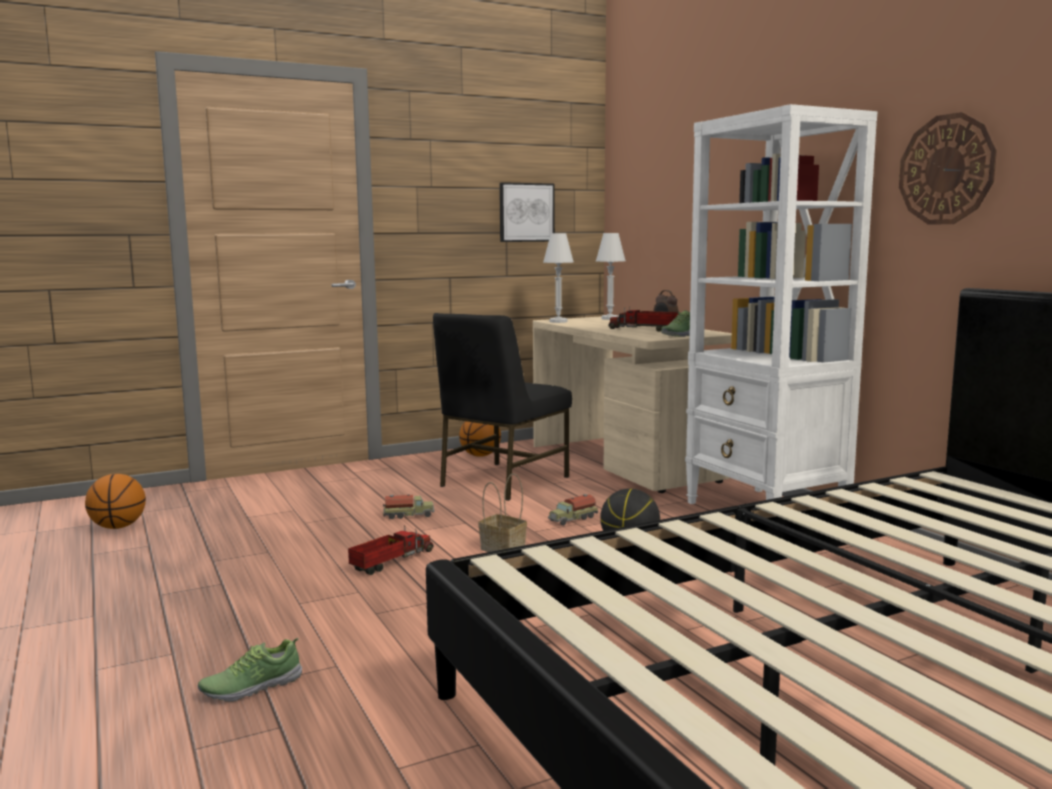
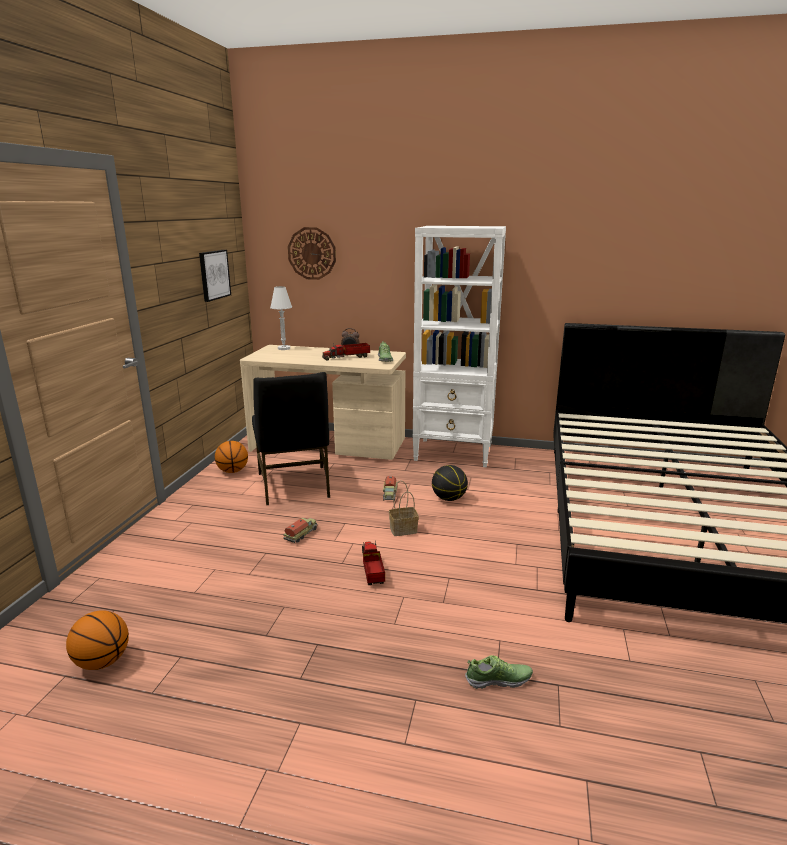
camera: 50 degrees left, 10 degrees up
shoe [198,638,302,702] -> shoe turned 105 degrees counterclockwise [465,655,533,689]
white table lamp [543,233,574,323] -> none
wall clock [899,112,997,225] -> wall clock moved to [288,227,336,280]

